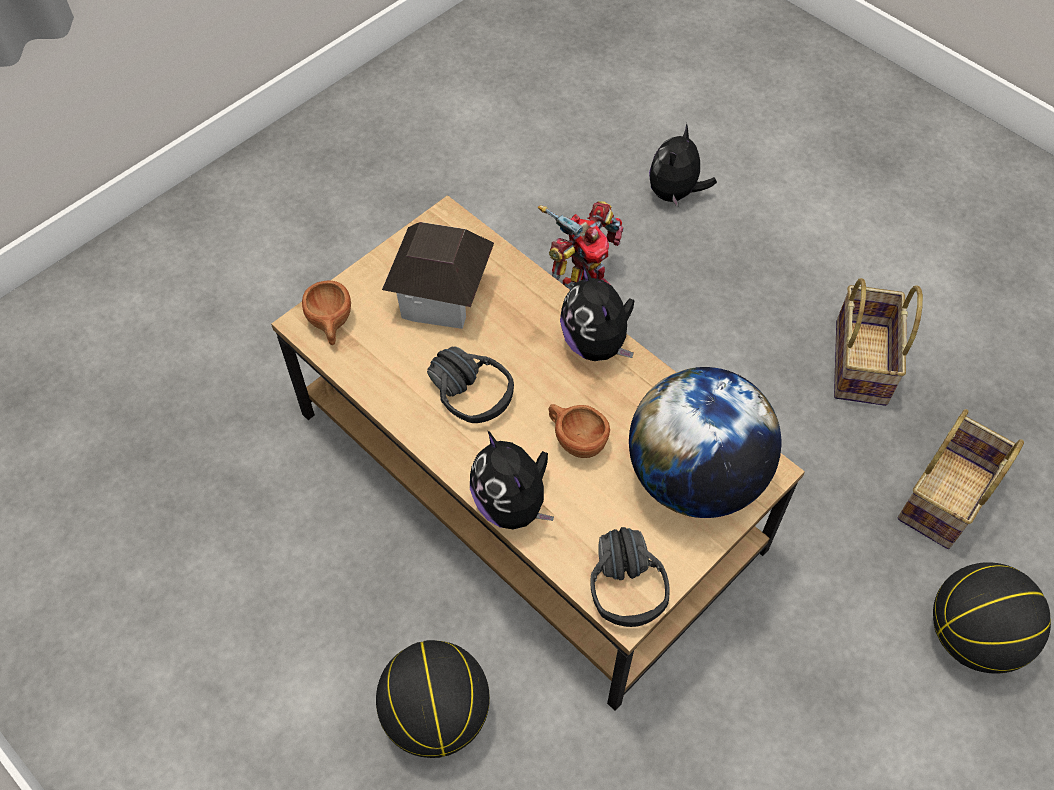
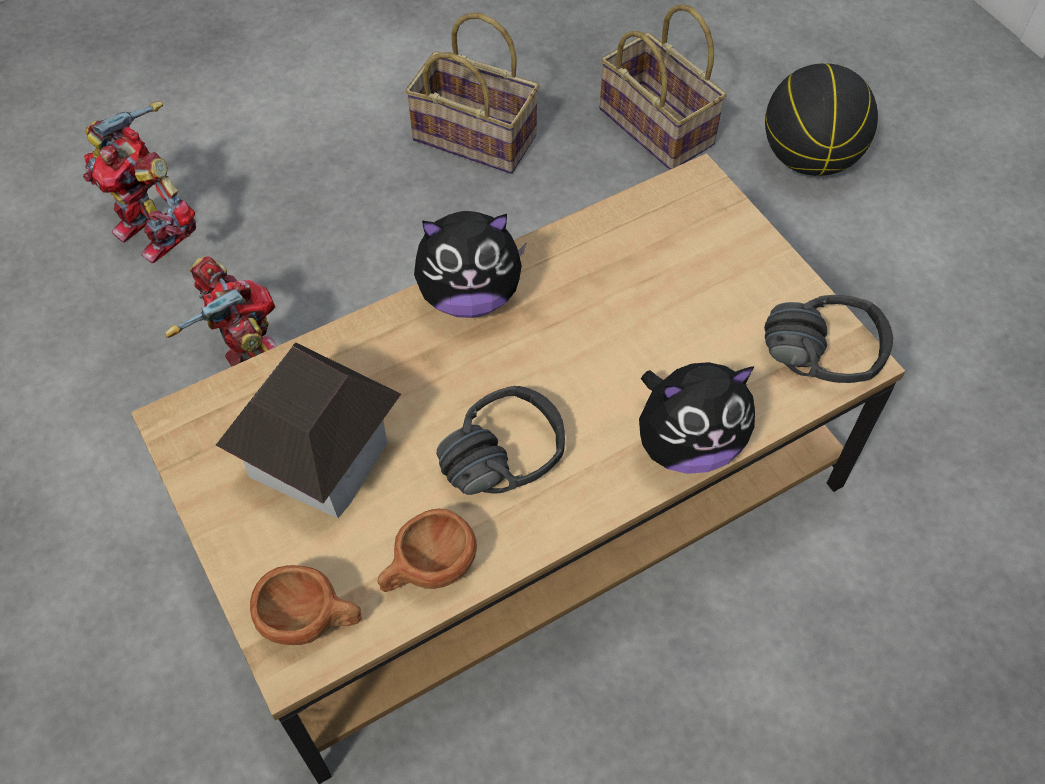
camera: 75 degrees left, 0 degrees up
basketball [376,640,490,758] -> none
brown cup [548,404,610,458] -> brown cup moved to [377,508,477,592]
globe [629,367,781,518] -> none
plush toy [649,123,717,208] -> toy robot [83,101,196,263]

